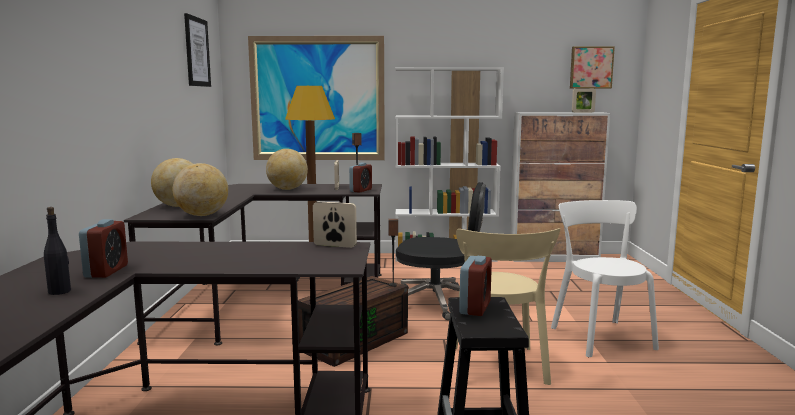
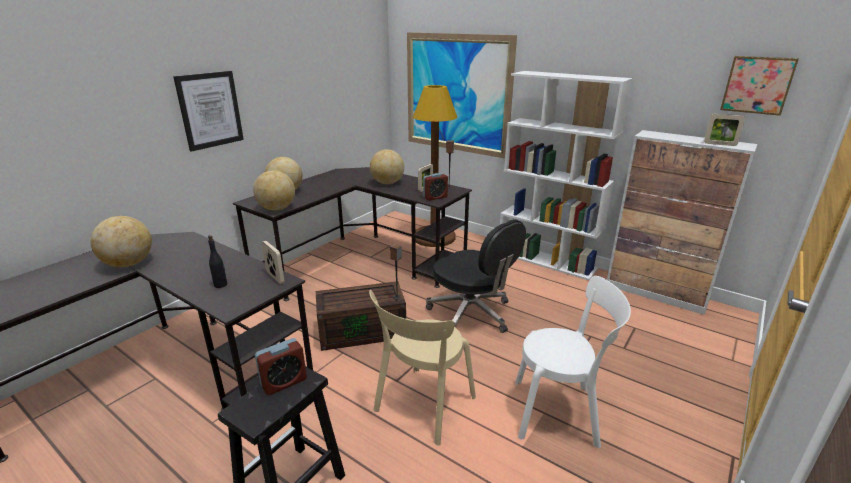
camera: 35 degrees right, 15 degrees up
black bottle [44,207,71,295] -> black bottle moved to [208,235,227,288]
alarm clock [79,219,128,278] -> globe [91,216,152,267]
picture [184,13,211,87] -> picture moved to [173,71,244,152]
white chair [551,200,659,357] -> white chair turned 75 degrees clockwise [515,276,631,448]

